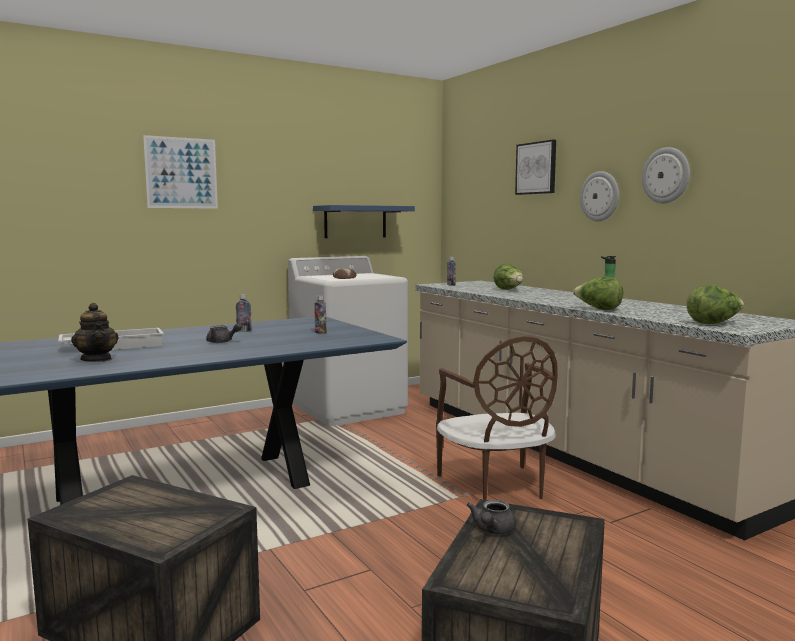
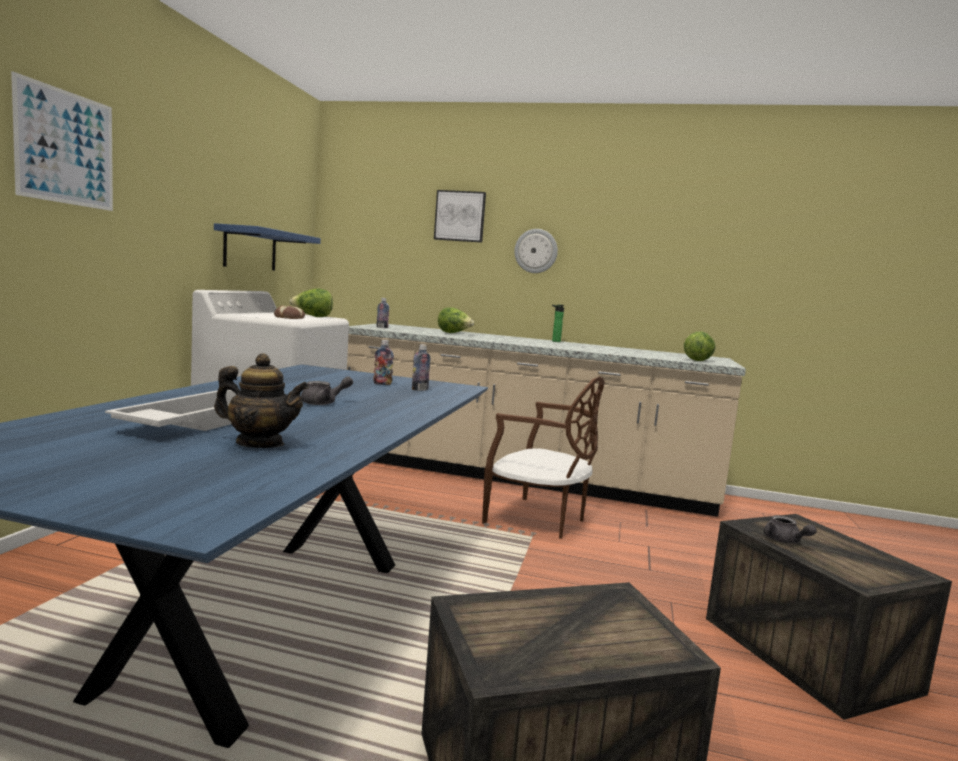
camera: 45 degrees left, 0 degrees up
bottle [236,294,252,332] -> bottle moved to [412,345,430,391]
lettuce [573,276,623,310] -> lettuce moved to [289,288,333,317]
wall clock [642,147,690,203] -> none

